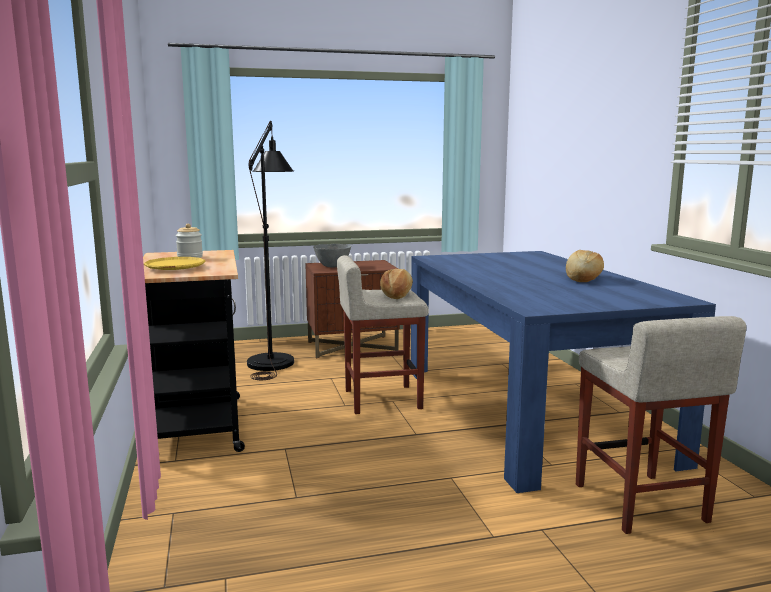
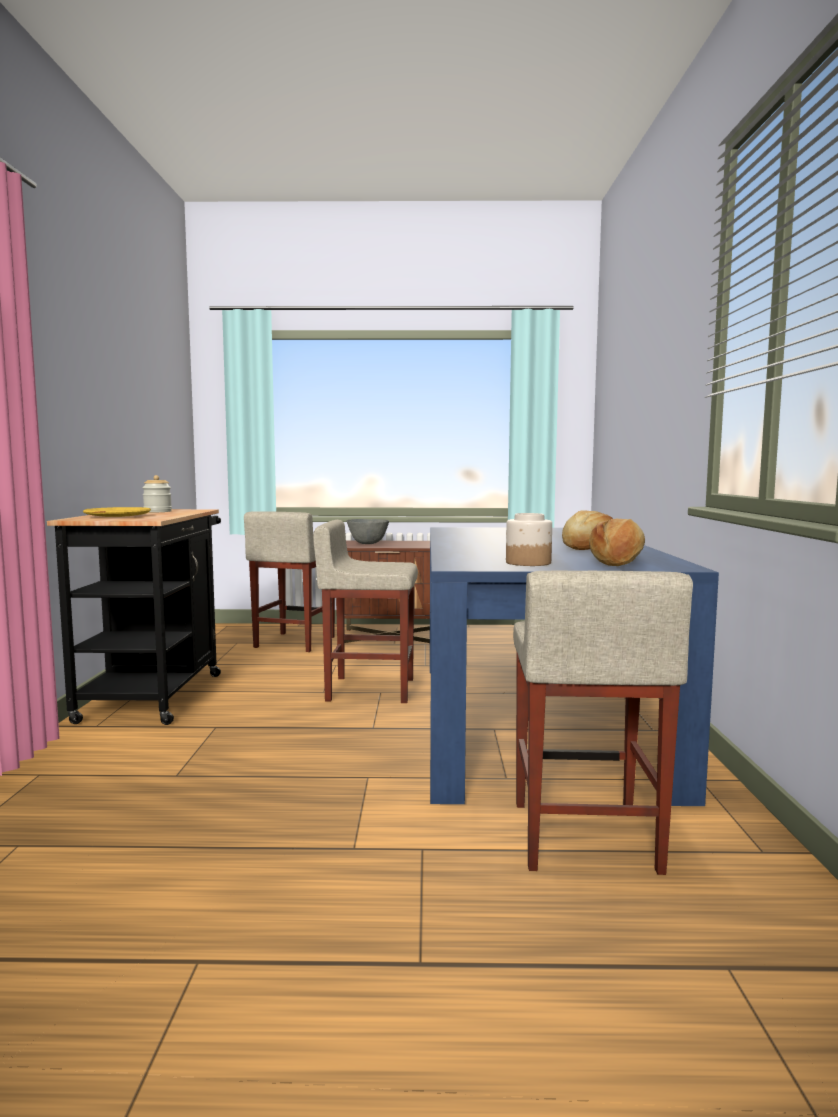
camera: 15 degrees right, 5 degrees down
black floor lamp [247,121,294,380] -> beige stool [244,511,335,652]
bread [380,269,413,299] -> bread moved to [589,519,645,566]
none -> jar [506,513,552,566]

